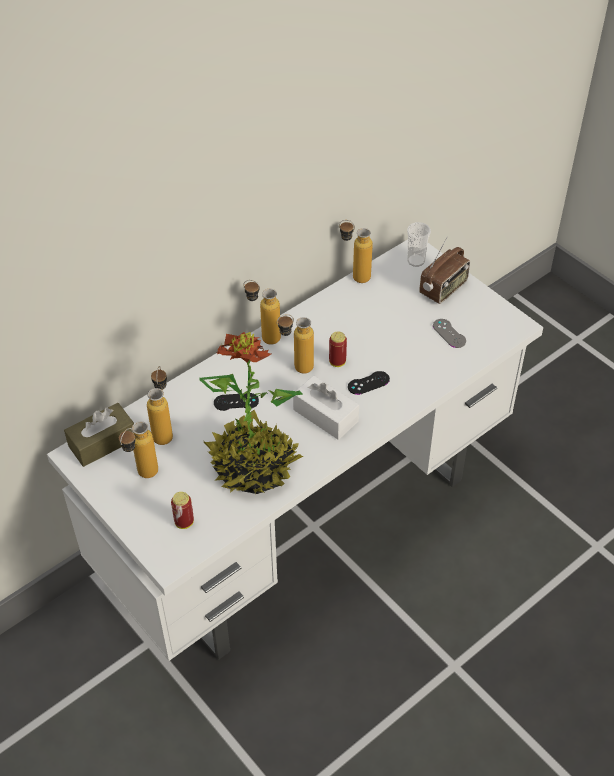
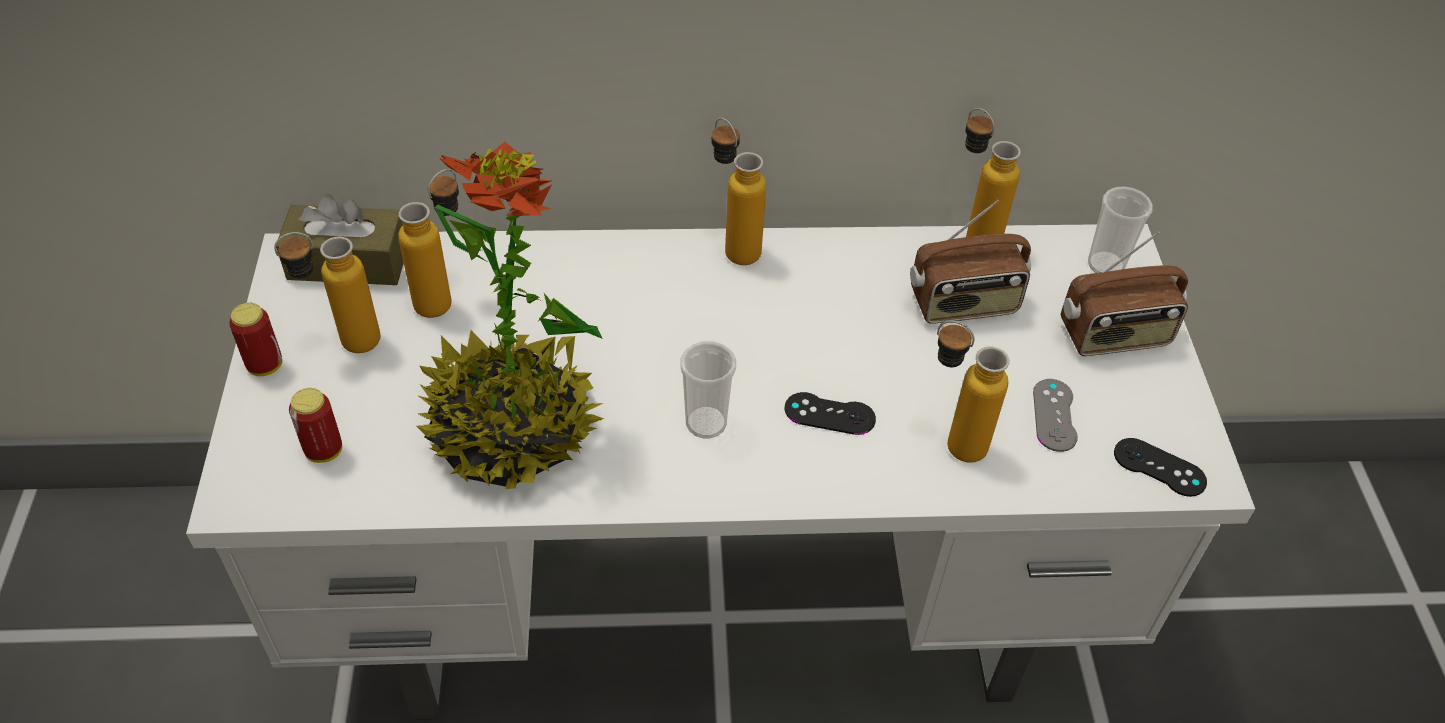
camera: 35 degrees right, 0 degrees up
black game controller [214,393,259,411] -> black game controller moved to [1114,438,1207,497]
bottle [277,314,314,374] -> bottle moved to [937,321,1010,463]
white tissue box [293,376,359,440] -> cup [680,341,736,438]
can [329,331,347,367] -> can moved to [229,303,282,376]
none -> radio [910,200,1031,324]

